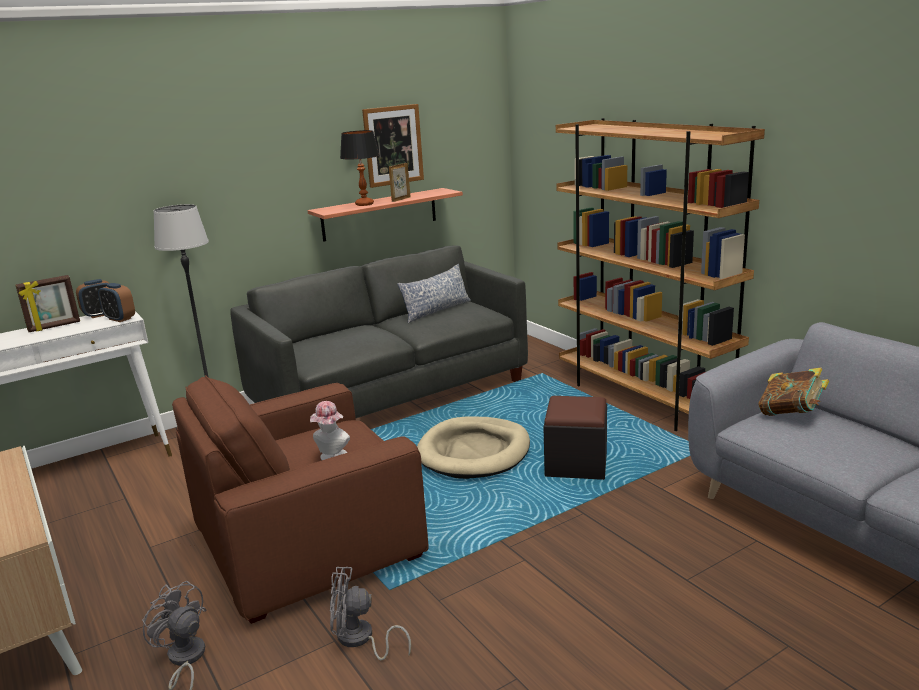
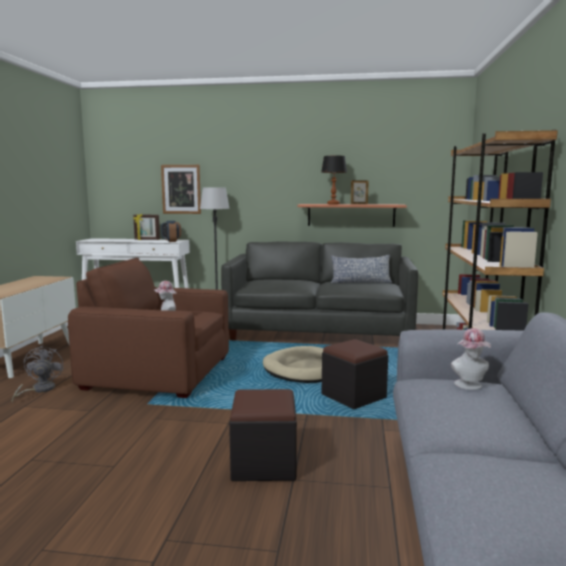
camera: 40 degrees right, 10 degrees down
grey fan [330,567,411,660] -> none
picture [362,104,424,188] -> picture moved to [161,165,201,214]
book [759,368,829,416] -> hat [451,328,491,390]
none -> black ottoman [229,389,297,481]

